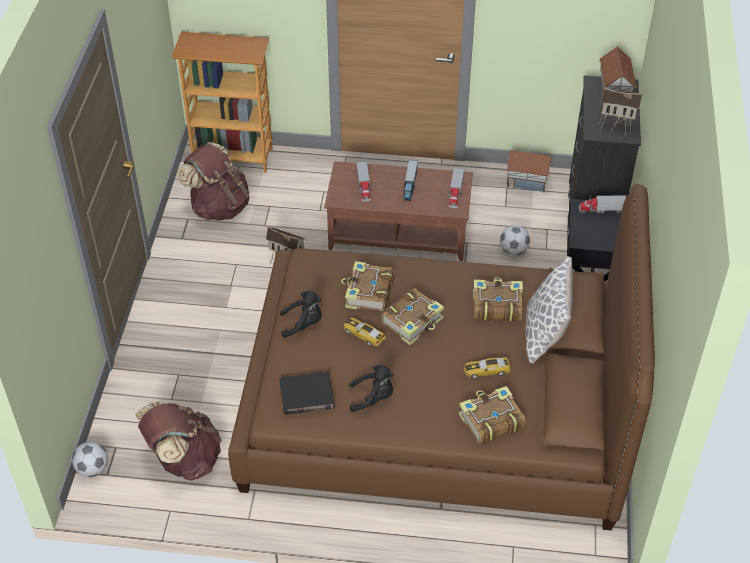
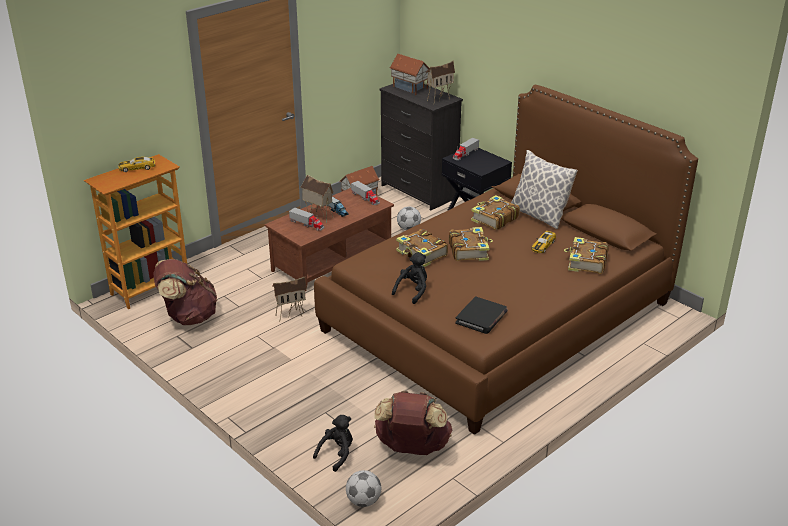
camera: 50 degrees left, 15 degrees down
toy car [344,318,386,347] -> toy car moved to [118,157,155,172]
black plush toy [349,365,393,412] -> black plush toy moved to [313,415,353,472]
none -> toy house [300,174,334,223]

